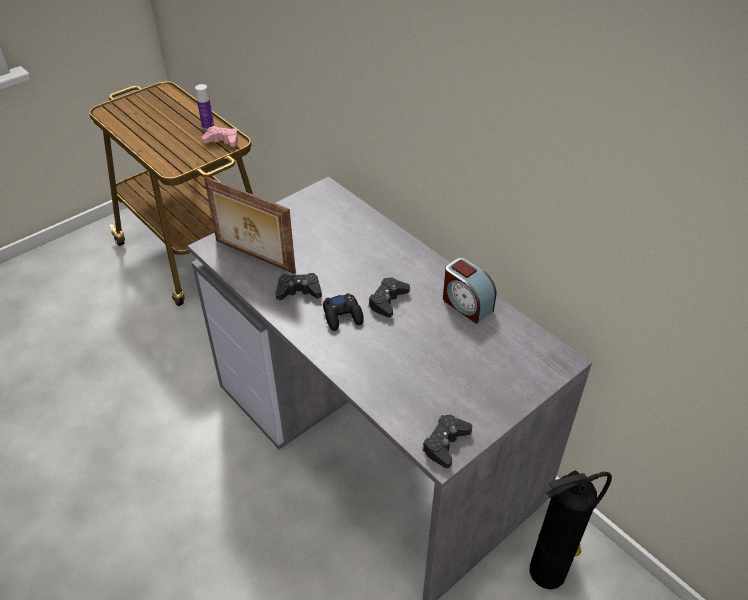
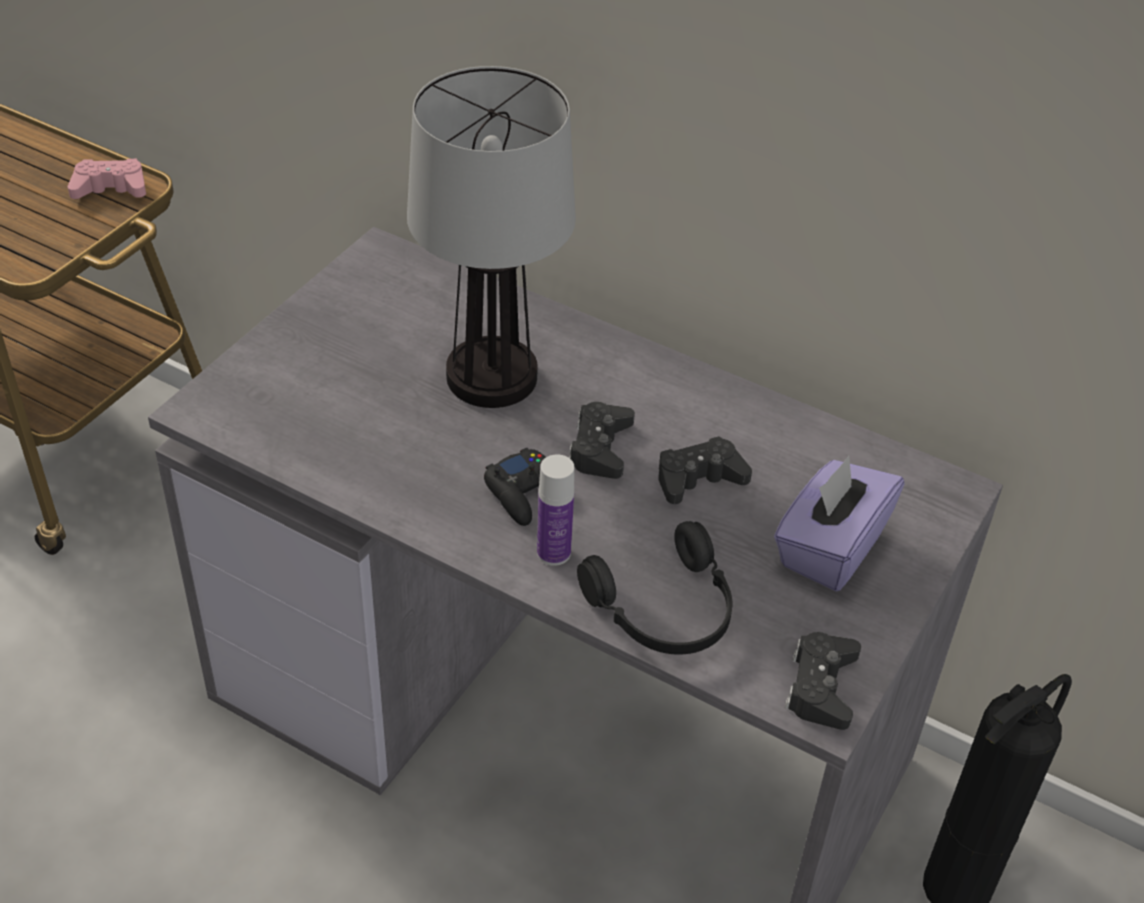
camera: 20 degrees left, 0 degrees up
bottle [195,84,214,130] -> bottle moved to [537,454,575,566]
picture frame [204,176,296,274] -> none
black game controller [276,273,322,300] -> black game controller moved to [658,436,752,504]
alarm clock [443,258,496,324] -> none
none -> table lamp [407,66,576,408]
none -> black headphones [577,521,732,655]
none -> purple tissue box [774,456,904,591]

